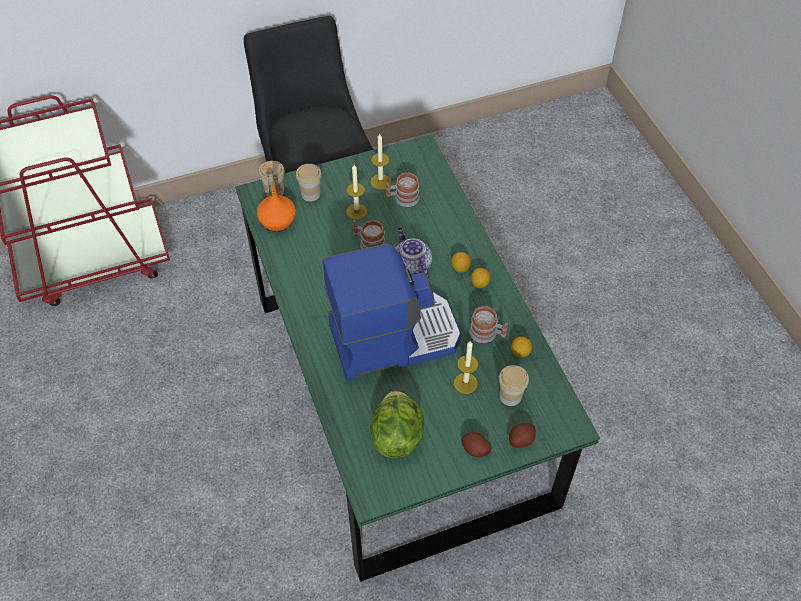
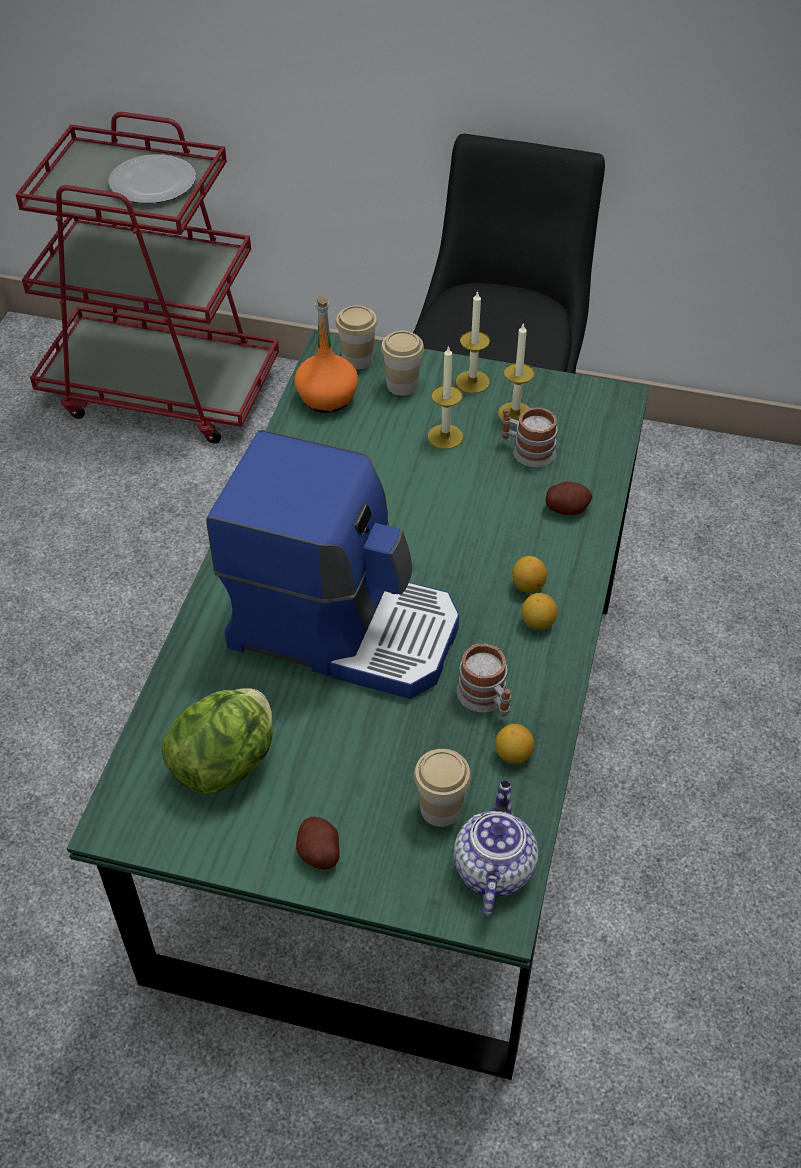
camera: 35 degrees right, 5 degrees down
mug [353,220,386,249] -> none
teapot [395,227,432,279] -> teapot moved to [453,780,538,915]
candle [454,340,478,394] -> candle moved to [456,291,490,393]
potato [509,423,536,448] -> potato moved to [545,481,592,515]
none -> plate [108,154,196,203]

